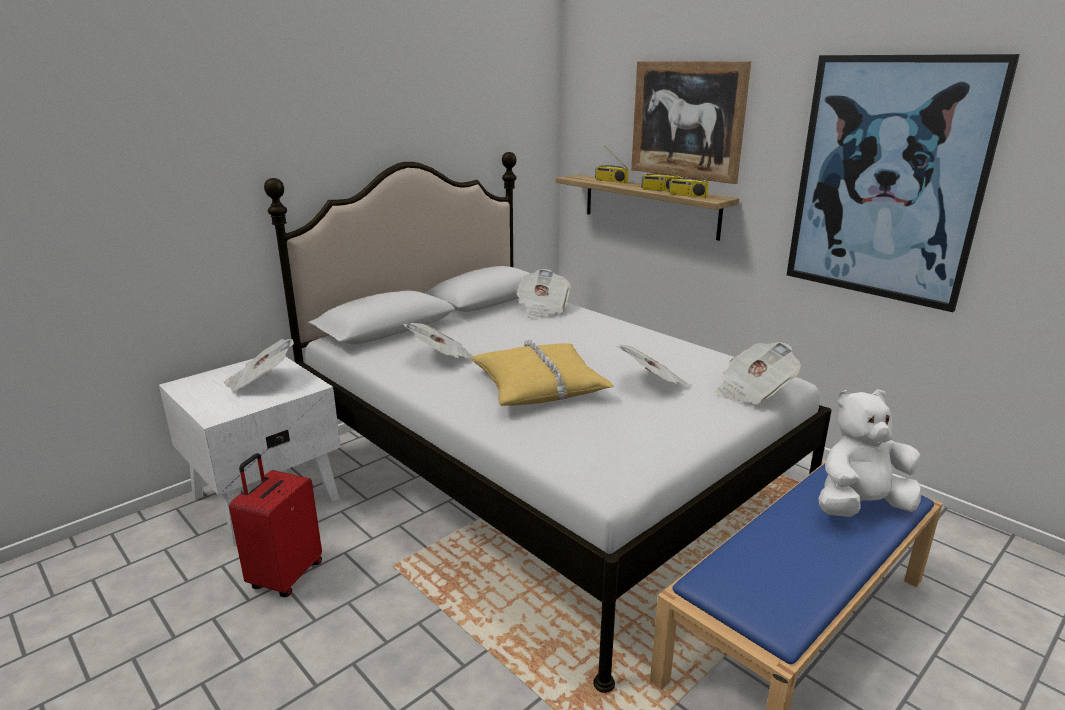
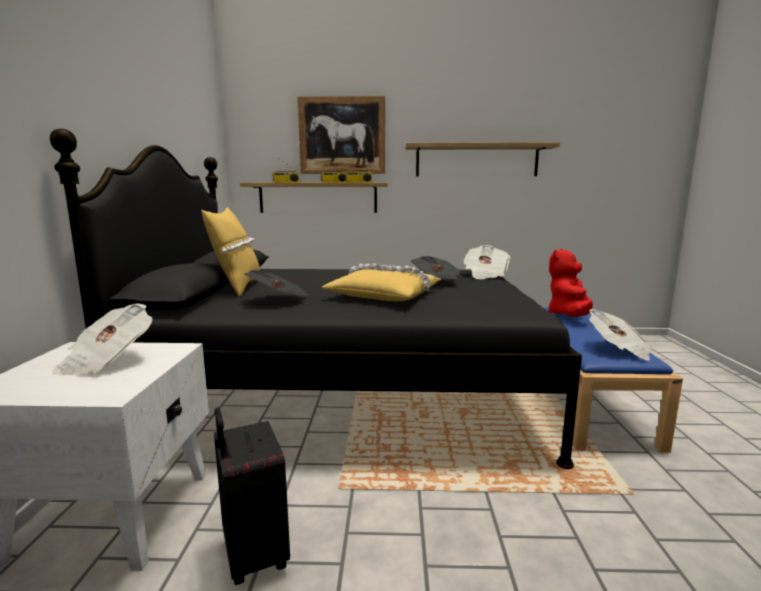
camera: 45 degrees left, 10 degrees down
red suitcase [229,453,322,597] -> black suitcase [214,407,290,585]
white bed [264,152,832,693] -> black bed [50,129,582,469]
newspaper [516,269,571,318] -> newspaper moved to [589,309,652,361]
picture [787,54,1020,312] -> shelf [405,142,560,176]
white plush toy [818,389,921,517] -> red plush toy [548,249,593,317]
none -> yellow pillow [201,207,260,297]

